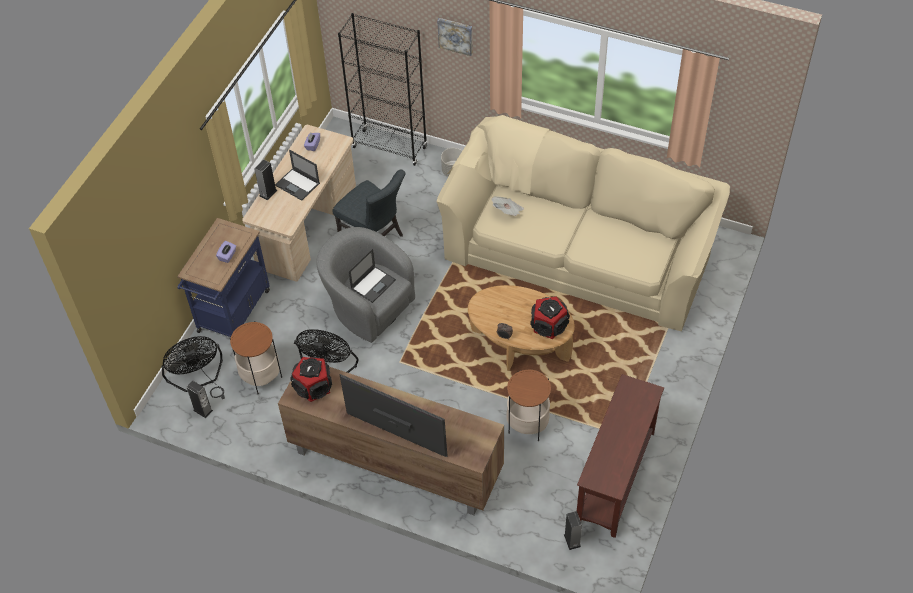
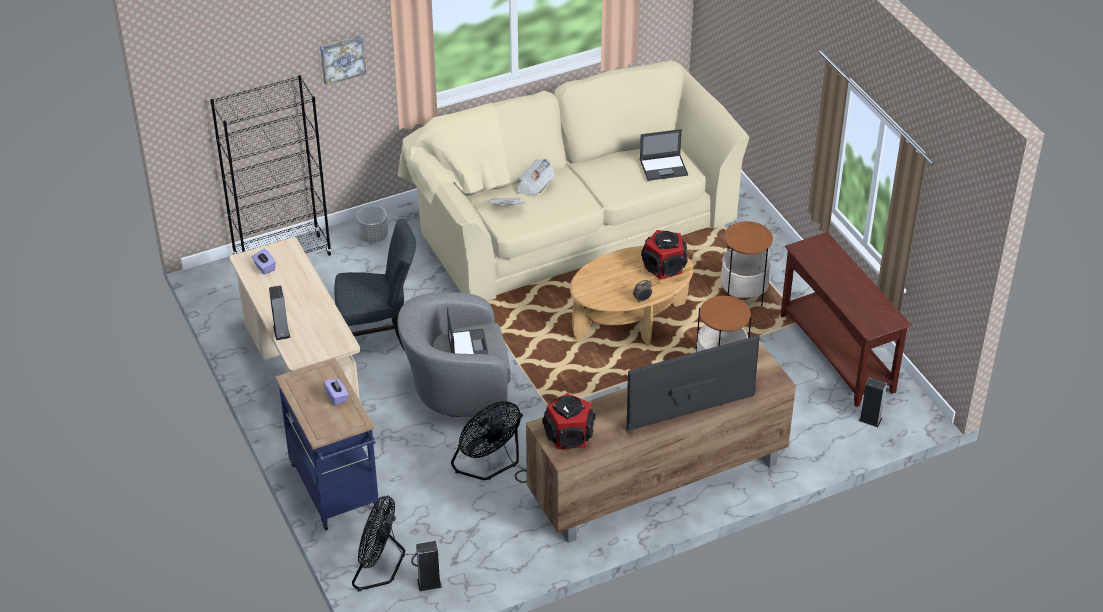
camera: 50 degrees left, 10 degrees down
side table [230,321,282,394] -> side table moved to [721,221,773,306]
laptop [275,150,320,201] -> laptop moved to [640,129,688,181]
none -> newspaper [516,159,555,196]

